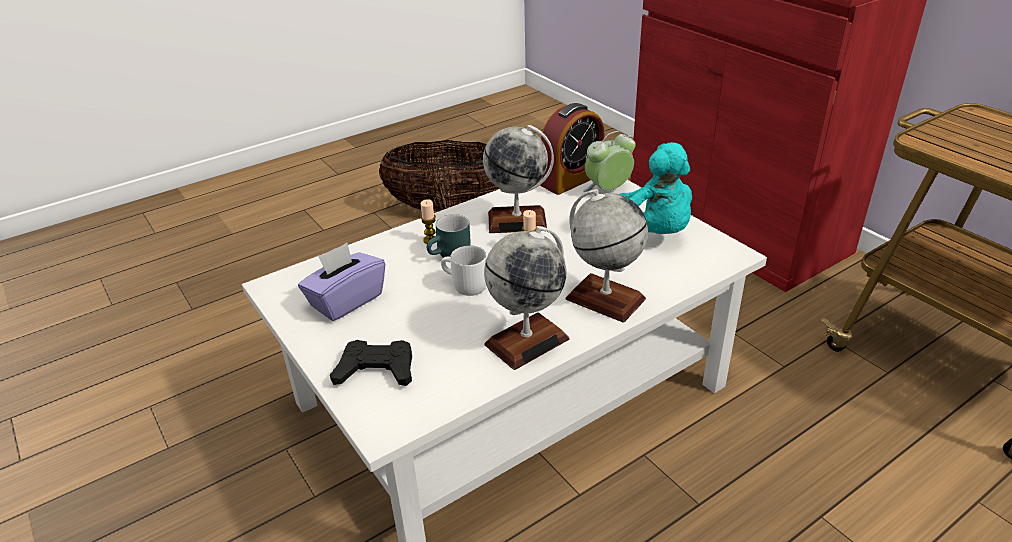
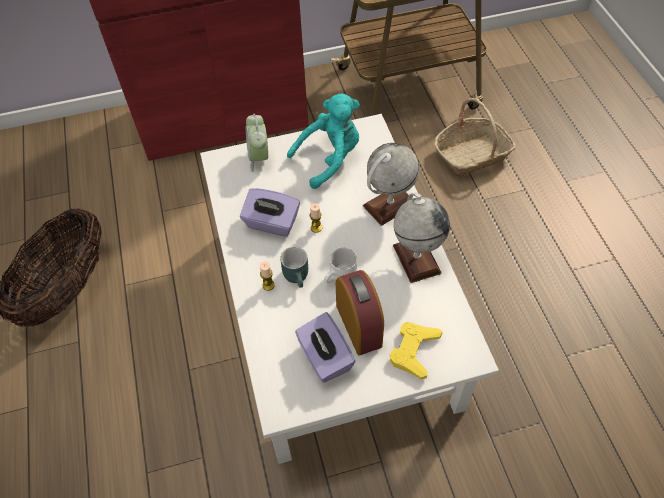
camera: 70 degrees left, 20 degrees up
black game controller [330,340,412,386] -> yellow game controller [390,322,443,379]
globe [483,125,554,233] -> purple tissue box [240,188,300,237]
alarm clock [540,103,605,195] -> alarm clock moved to [336,270,384,355]
none -> basket [434,98,516,177]

